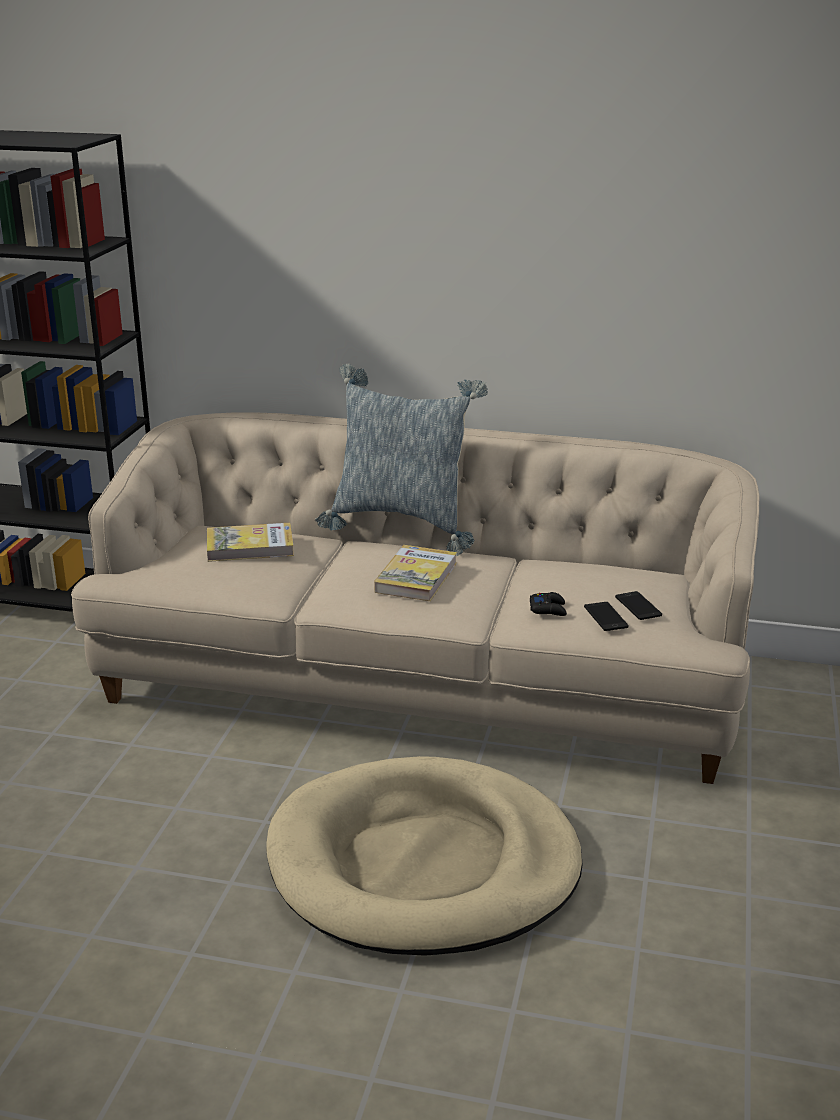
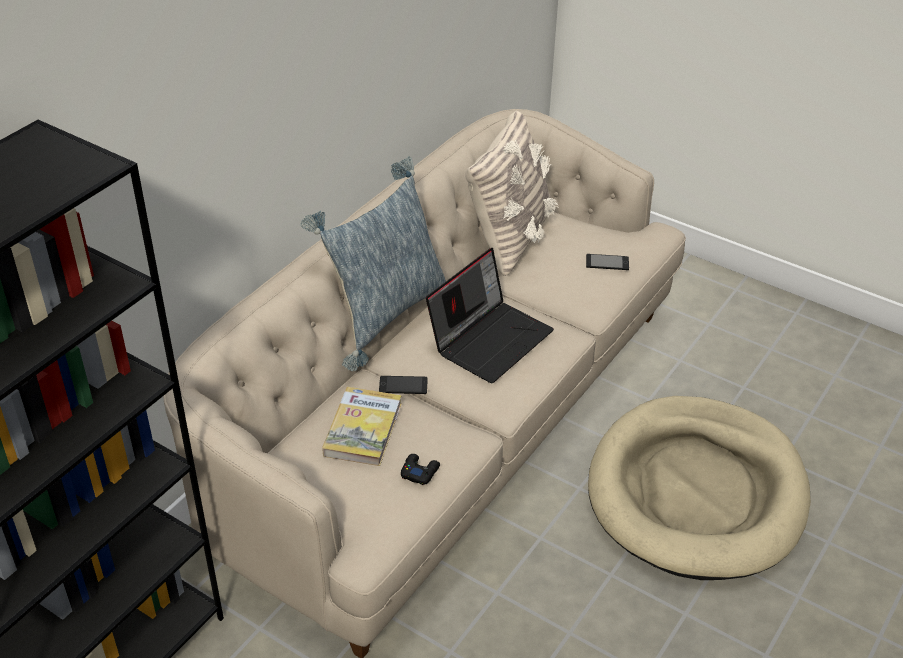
camera: 70 degrees left, 15 degrees up
book [374,545,457,601] -> laptop [426,248,554,383]
black game controller [530,592,567,616] -> black game controller moved to [401,454,440,485]
phone [615,591,662,620] -> phone moved to [379,376,428,394]
none -> beige pillow [465,111,559,276]

